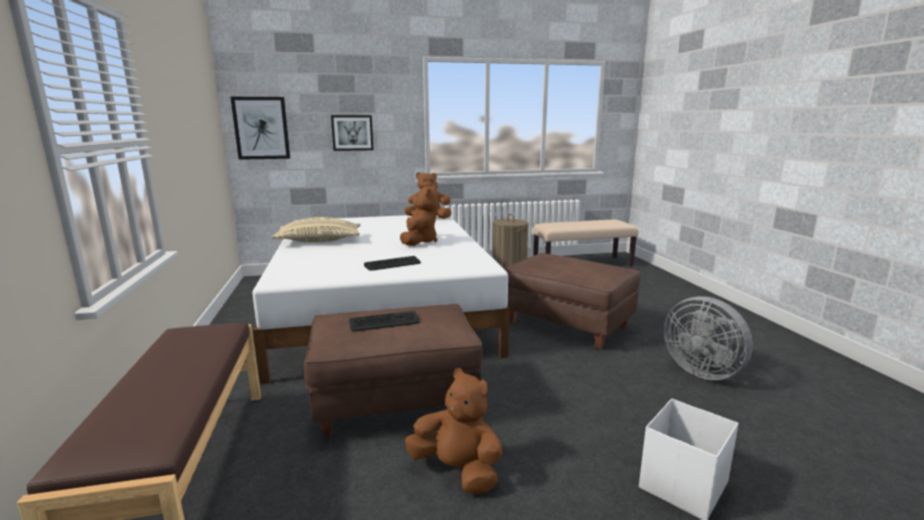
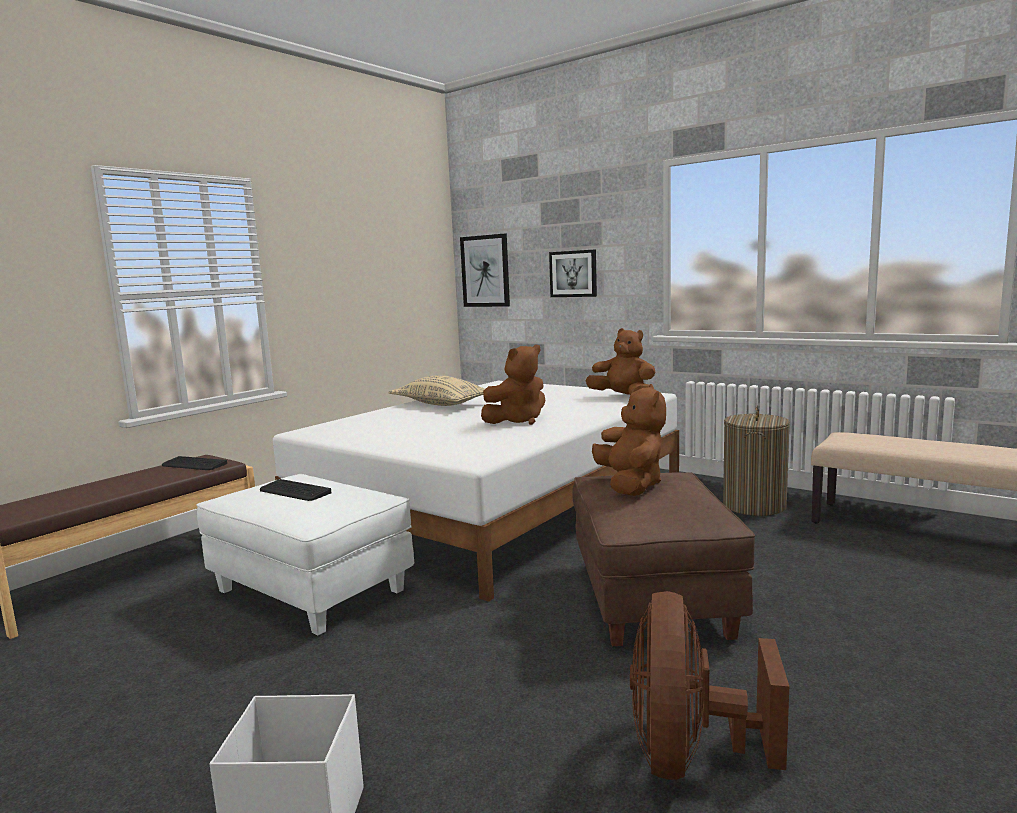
camera: 50 degrees right, 5 degrees down
brown ottoman [304,304,482,438] -> white ottoman [196,474,414,635]
keyboard [364,256,421,271] -> keyboard moved to [162,456,227,470]
brown plush toy [405,368,502,494] -> brown plush toy moved to [592,384,666,496]
grey fan [664,296,753,380] -> brown fan [630,591,789,780]

